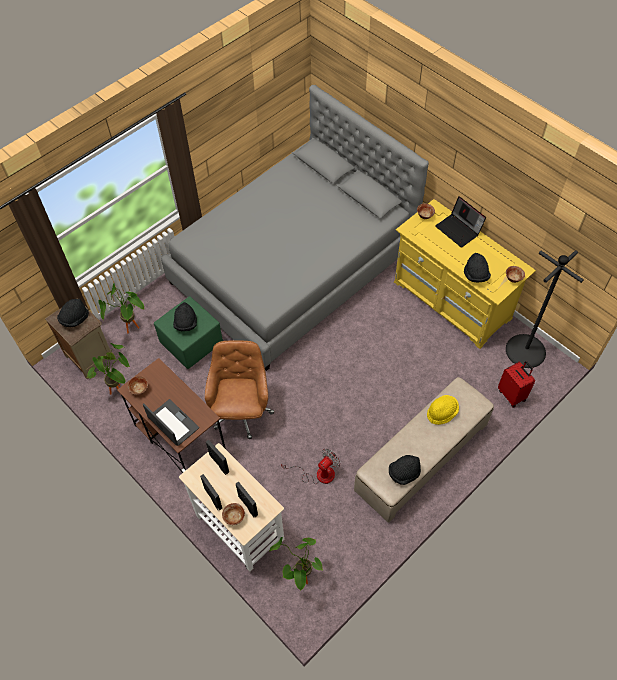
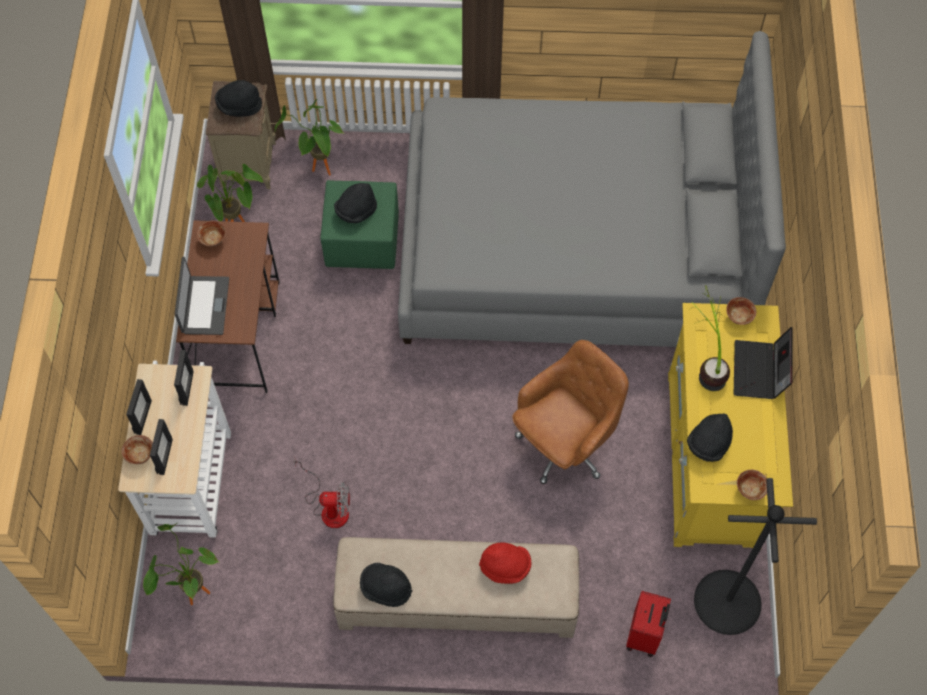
camera: 45 degrees right, 5 degrees up
brown office chair [205,340,274,439] -> brown office chair moved to [512,340,629,484]
yellow hat [427,395,459,425] -> red hat [479,542,532,584]
none -> potted plant [690,285,730,391]

